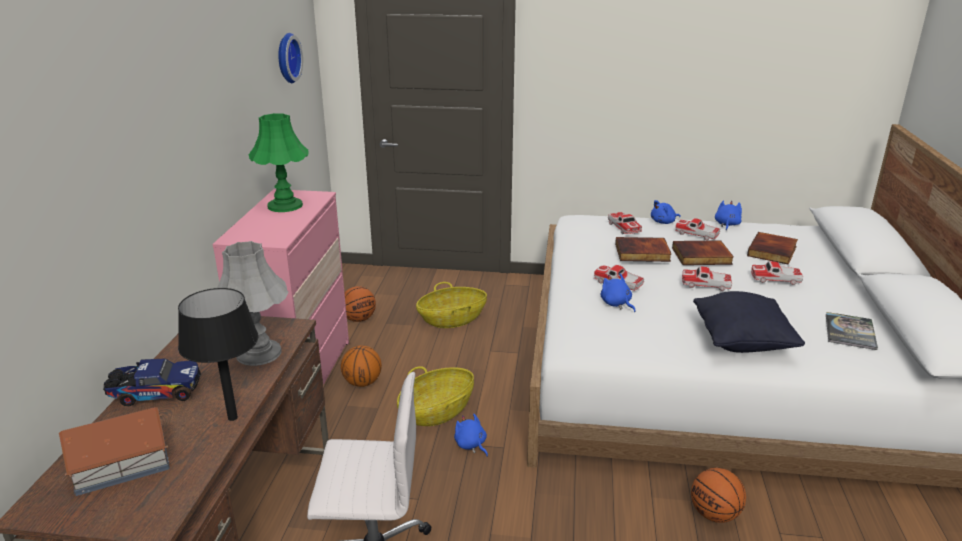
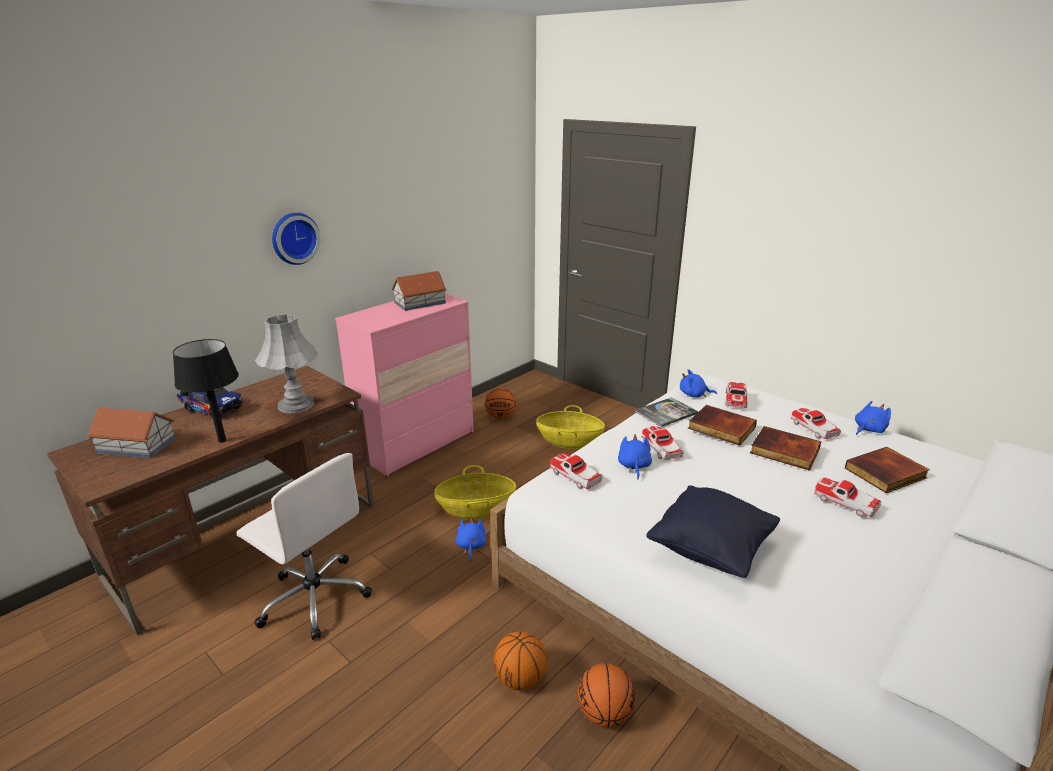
camera: 35 degrees right, 0 degrees up
green table lamp [249,113,309,212] -> toy house [392,271,447,311]
wall clock [278,33,303,83] -> wall clock moved to [272,213,321,265]
basketball [341,345,382,387] -> basketball moved to [493,631,547,690]
blue plush toy [651,200,681,224] -> blue plush toy moved to [680,369,717,397]
toy car [682,266,732,291] -> toy car moved to [550,453,603,489]
book [826,312,878,350] -> book moved to [636,398,698,427]

